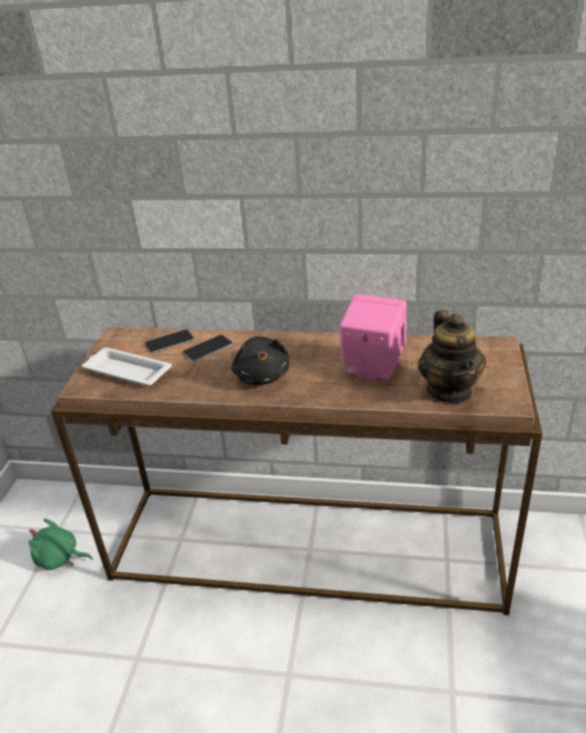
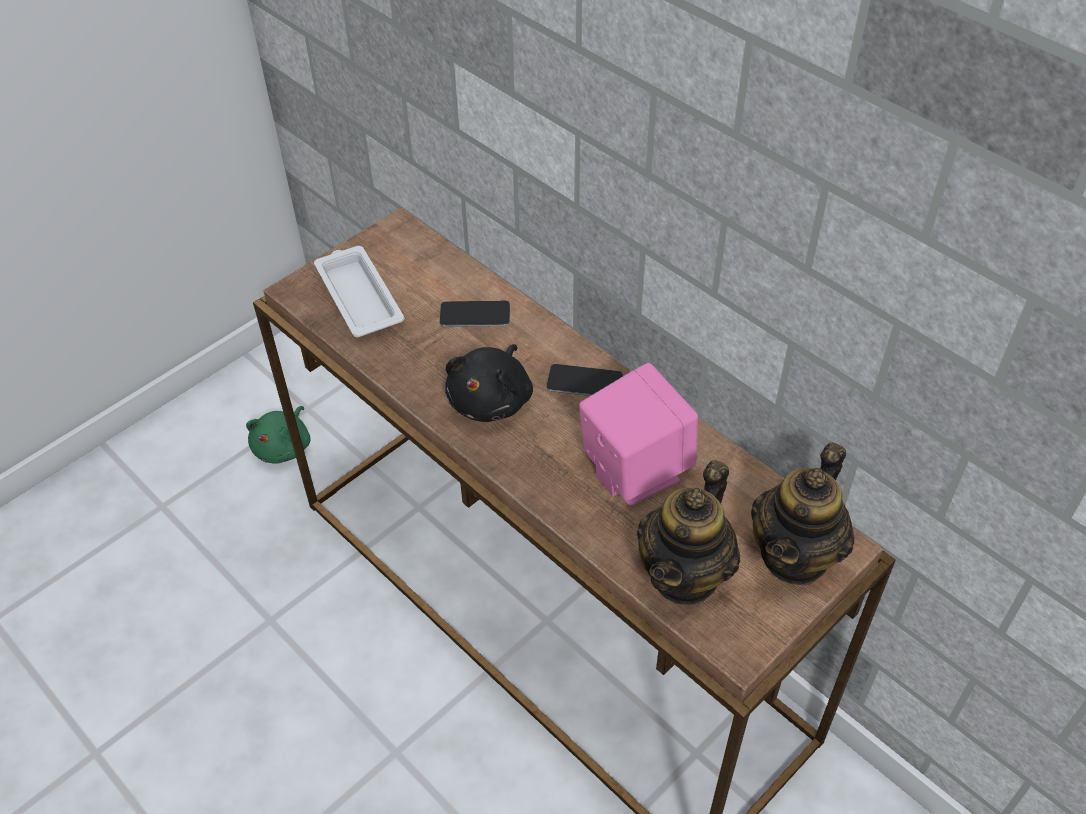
camera: 35 degrees right, 15 degrees up
green plush toy [29,519,93,570] -> green plush toy turned 120 degrees counterclockwise [246,406,311,464]
phone [145,330,194,353] -> phone moved to [547,364,623,396]
none -> teapot [751,442,854,585]

